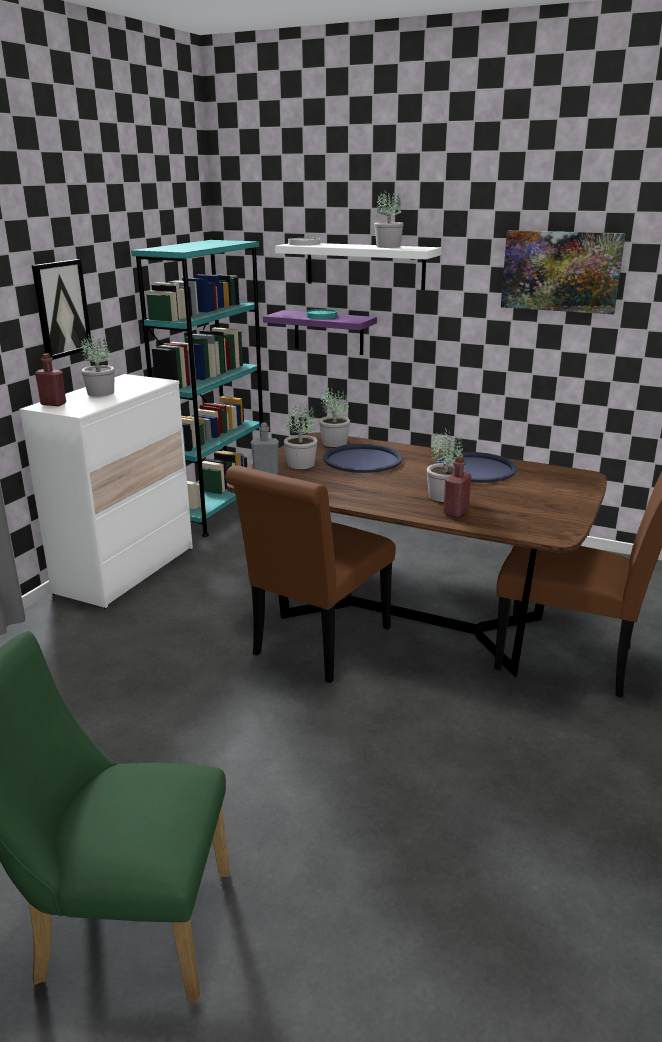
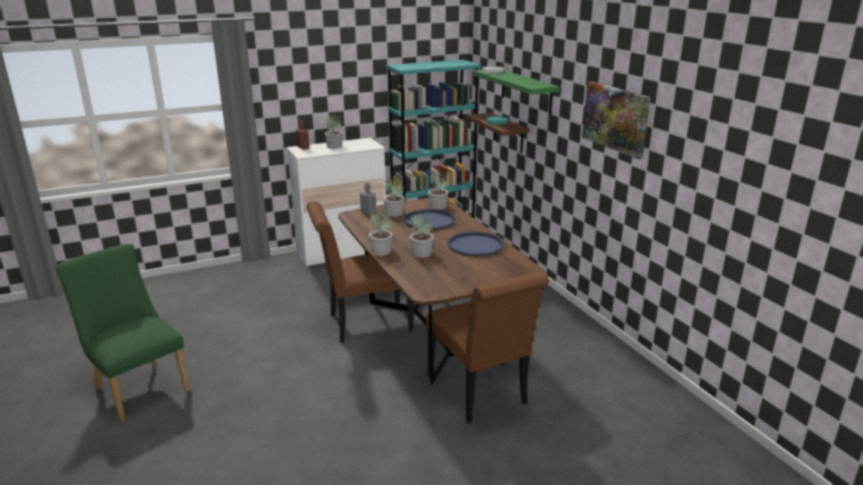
camera: 40 degrees right, 0 degrees up
picture [32,259,92,360] -> none
purple shelf [263,310,377,355] -> brown shelf [466,113,529,153]
white shelf [275,243,442,290] -> green shelf [473,70,560,115]
potted plant [374,190,404,248] -> potted plant moved to [369,208,393,256]
red bottle [443,456,472,518] -> none

